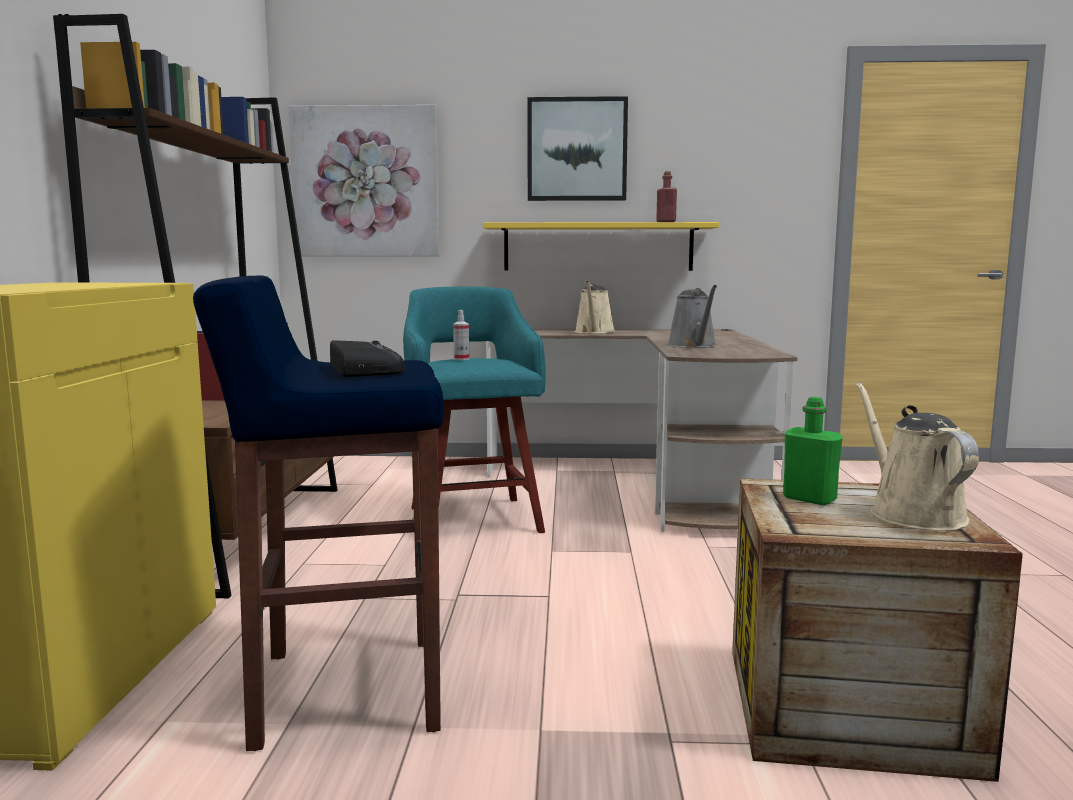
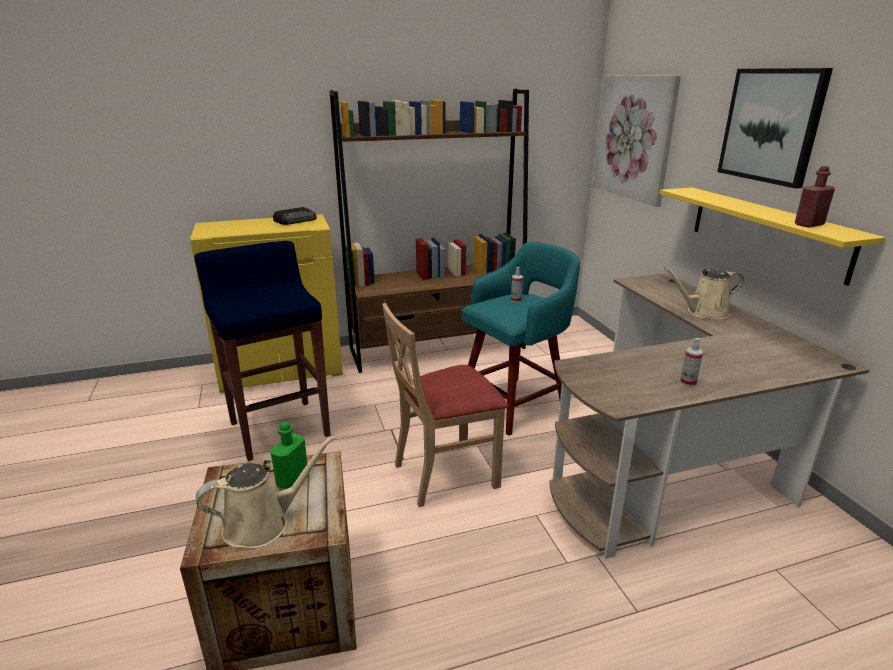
camera: 70 degrees right, 15 degrees up
radio [330,340,405,377] -> radio moved to [273,207,317,225]
grey watering can [668,285,717,348] -> none
none -> beige chair [382,303,508,507]
none -> spray bottle [680,338,703,386]

